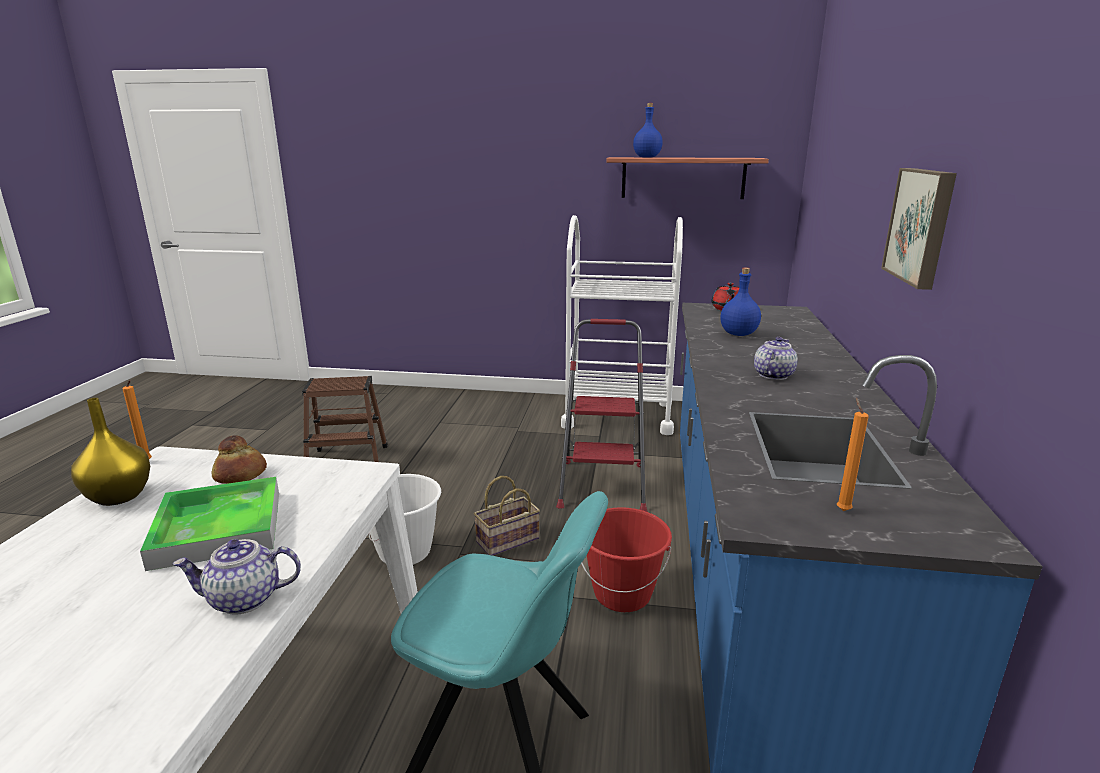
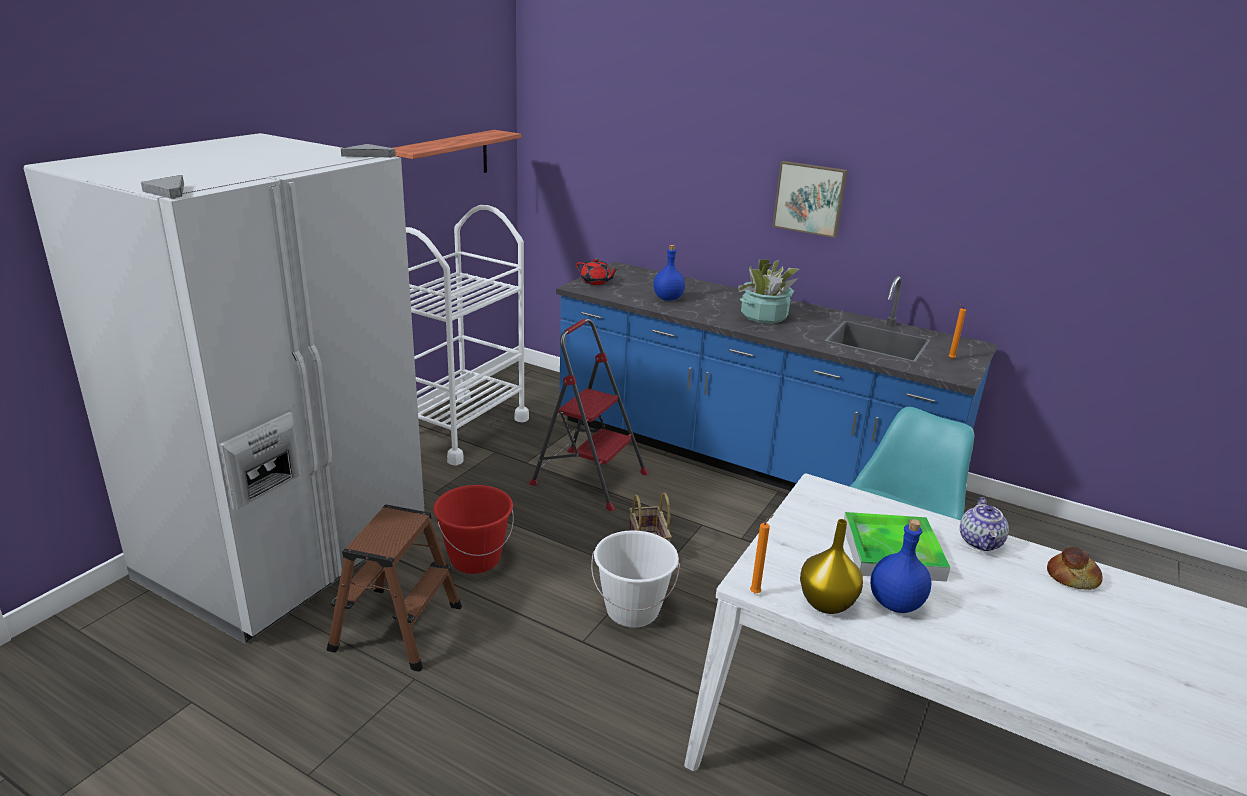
camera: 70 degrees left, 5 degrees up
bread [212,435,267,484] -> bread moved to [1047,547,1103,590]
red bucket [581,507,672,612] -> red bucket moved to [433,485,514,574]
blue bottle [633,103,663,158] -> blue bottle moved to [870,519,931,613]
teapot [754,337,798,380] -> potted plant [738,259,799,324]
none -> white fridge [23,133,425,644]

